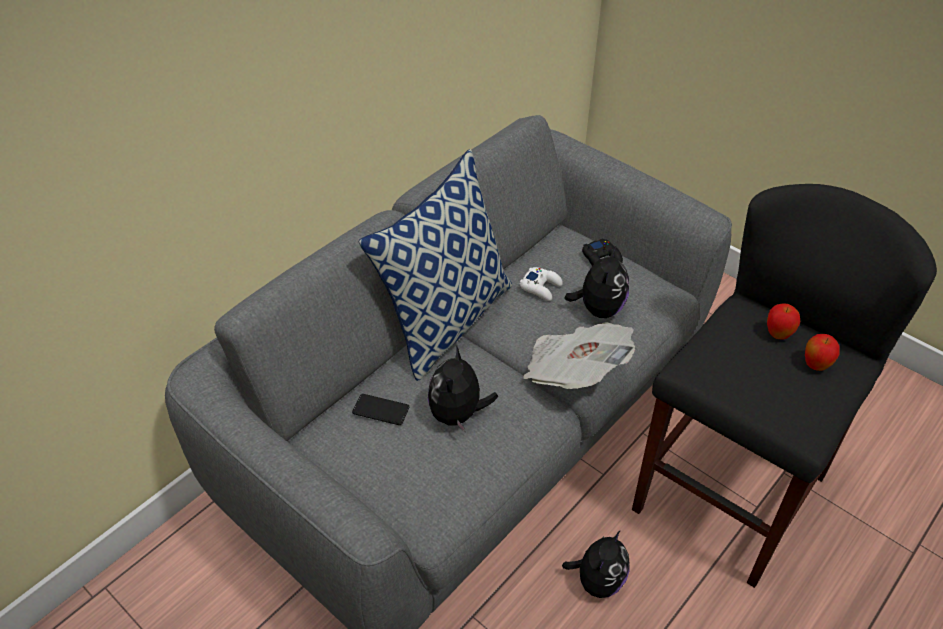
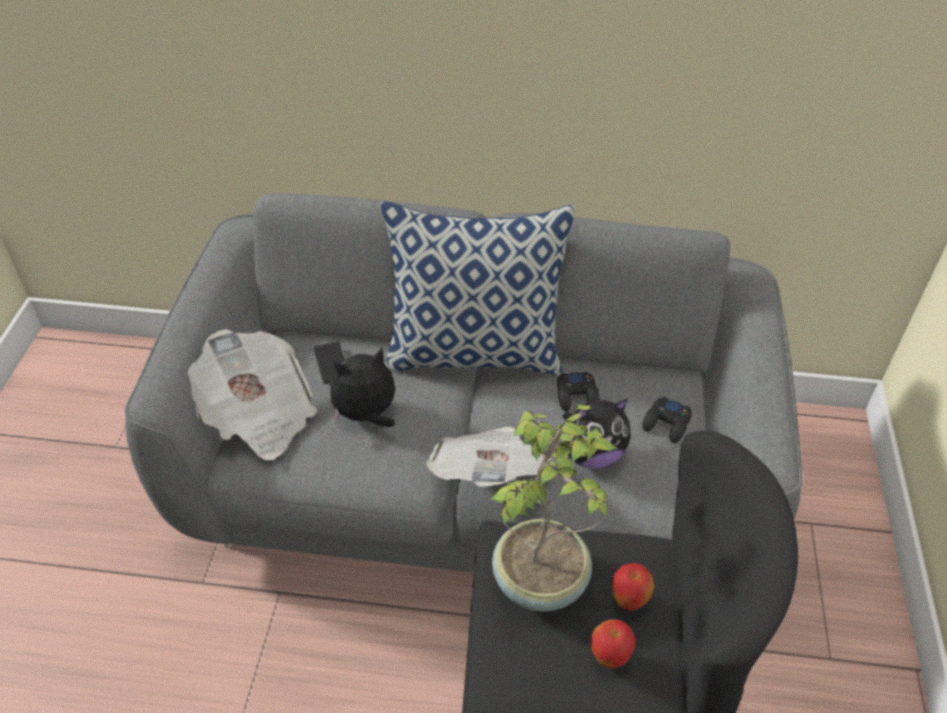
camera: 55 degrees right, 0 degrees up
white game controller [520,267,563,301] -> black game controller [557,372,600,411]
plush toy [562,530,630,598] -> none
none -> newspaper [188,329,317,460]
none -> potted plant [490,405,619,612]

